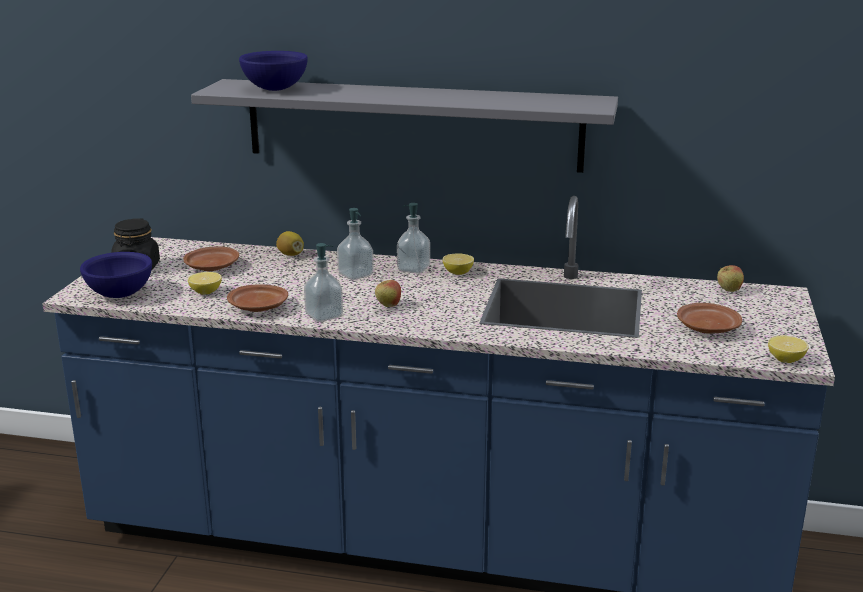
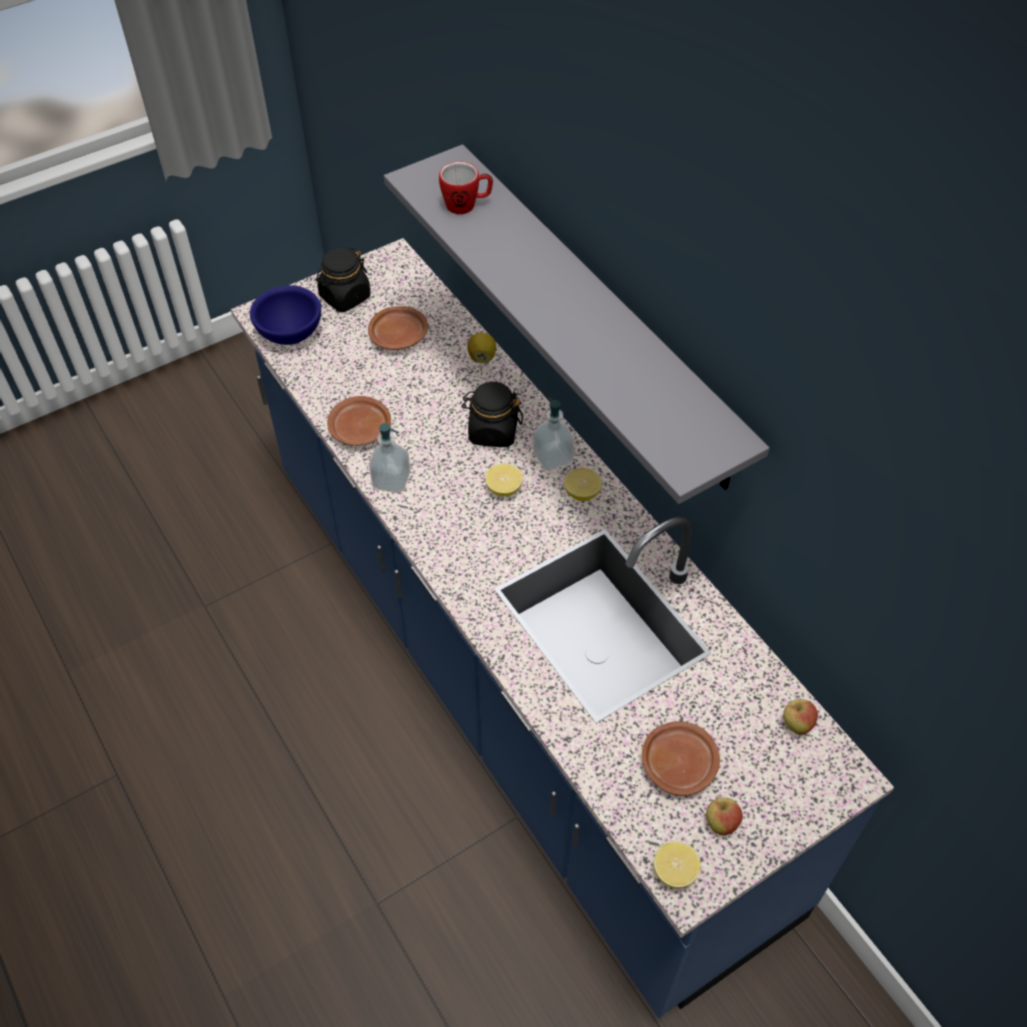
camera: 45 degrees right, 30 degrees up
lemon [188,272,222,295] -> lemon moved to [485,463,523,497]
blue bowl [239,51,308,91] -> mug [439,161,493,214]
soap dispenser [337,208,374,280] -> black jar [461,382,523,447]
apple [375,280,401,307] -> apple moved to [706,796,743,835]

